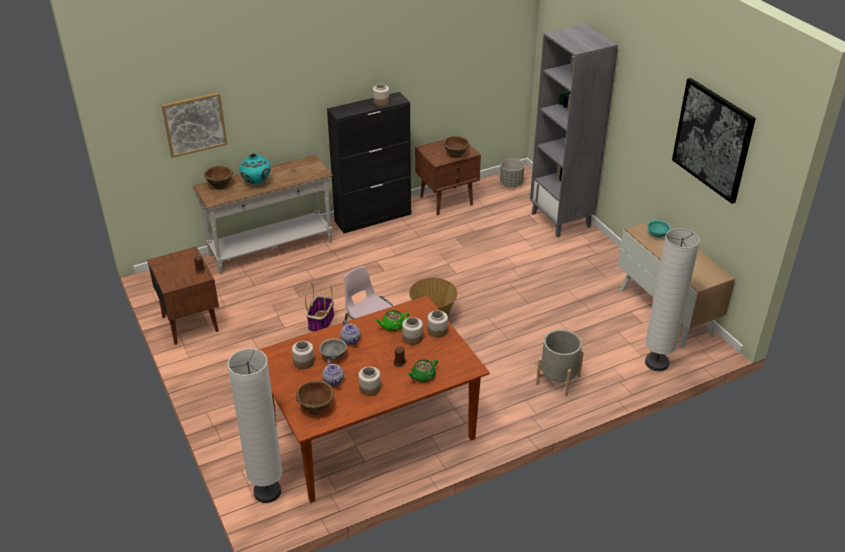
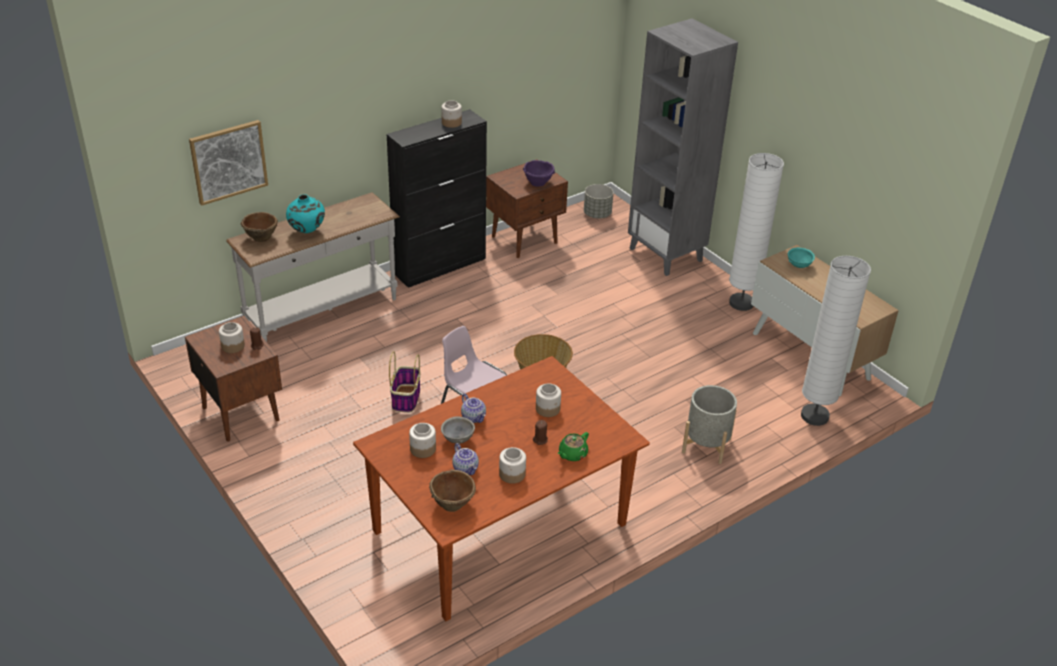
camera: 10 degrees left, 0 degrees up
white floor lamp [228,349,283,503] -> white floor lamp moved to [729,153,784,311]
green teapot [375,310,409,331] -> none
jar [427,310,448,338] -> jar moved to [219,322,245,353]
brown bowl [443,136,469,158] -> purple bowl [523,160,555,187]
picture [672,78,756,204] -> none

